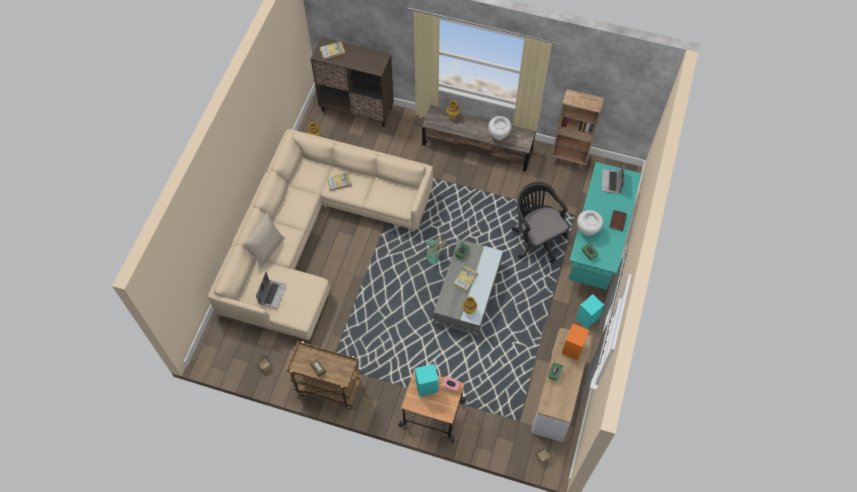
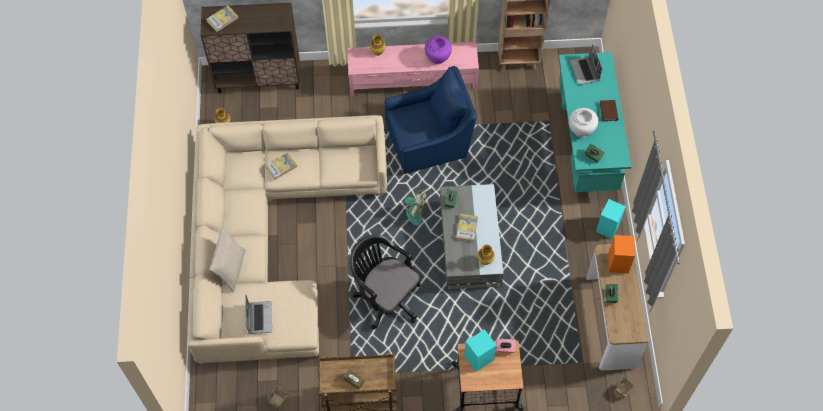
camera: 20 degrees left, 0 degrees up
brown tv stand [422,105,536,171] -> pink tv stand [347,42,479,96]
white vase [488,116,511,140] -> purple vase [425,36,452,64]
black office chair [512,182,569,264] -> black office chair moved to [350,235,421,329]
none -> blue armchair [385,66,477,174]

